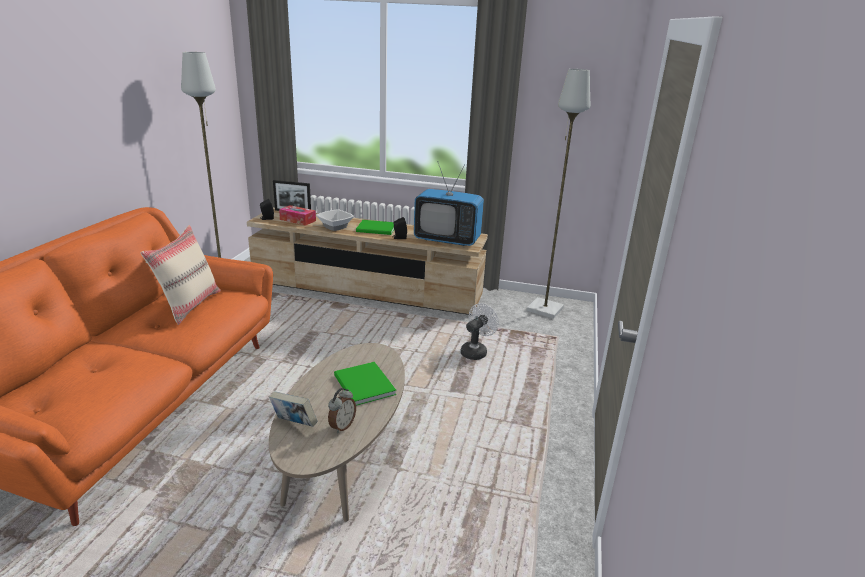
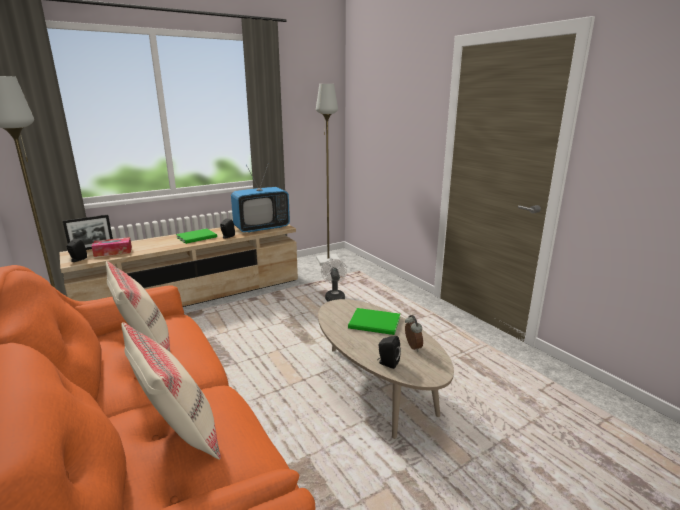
camera: 45 degrees left, 5 degrees down
book [269,392,317,427] -> black speaker [377,336,401,369]
bowl [316,209,354,231] -> none
none -> beige pillow [121,322,221,459]

